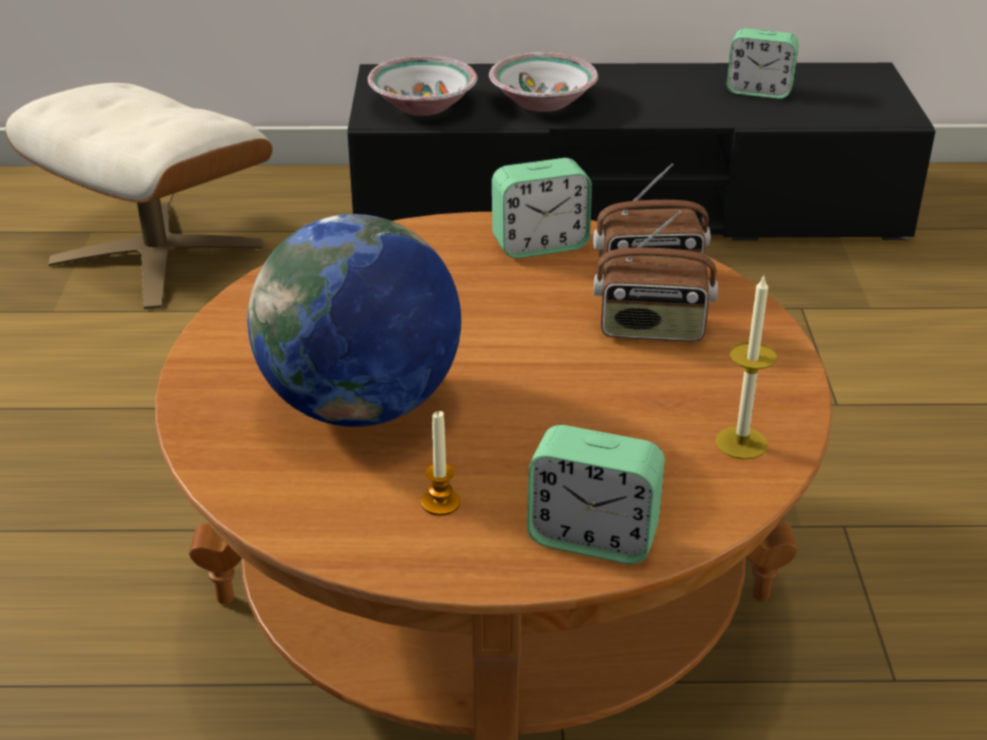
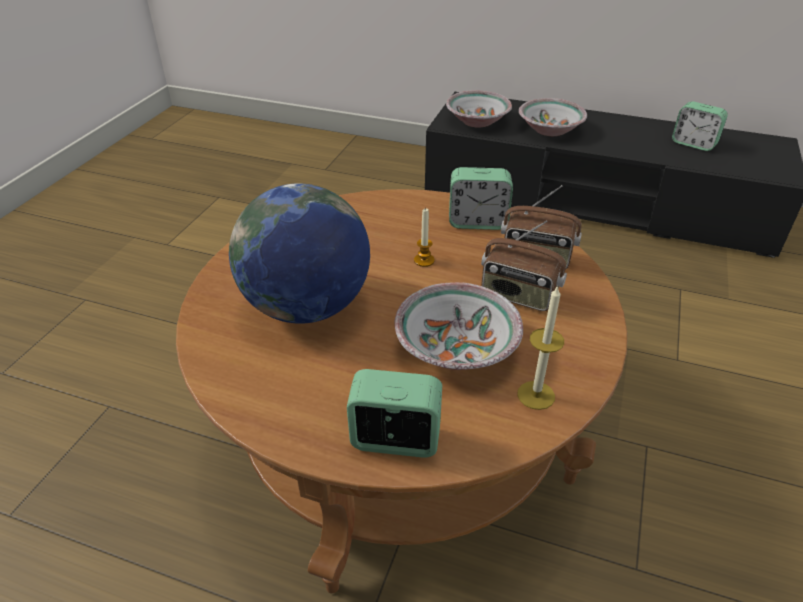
camera: 20 degrees right, 5 degrees up
beige ottoman [5,83,273,309] -> none
candle [422,411,460,516] -> candle moved to [414,208,435,267]
alarm clock [527,425,665,564] -> alarm clock turned 150 degrees clockwise [347,369,442,458]
none -> bowl [394,282,523,370]

